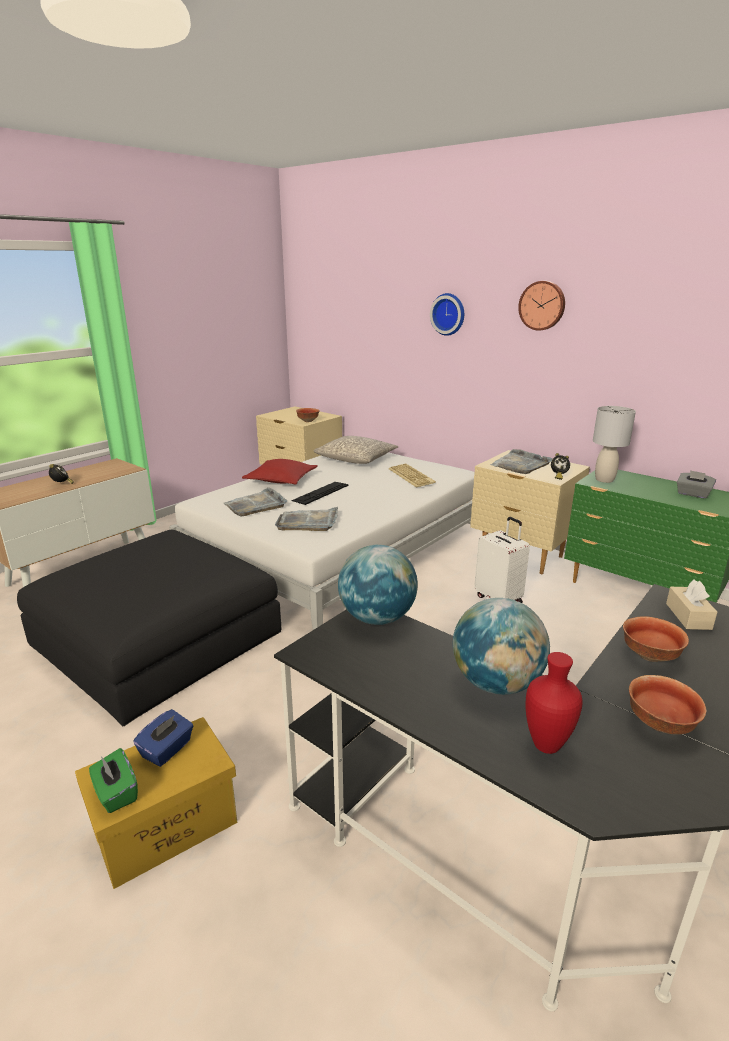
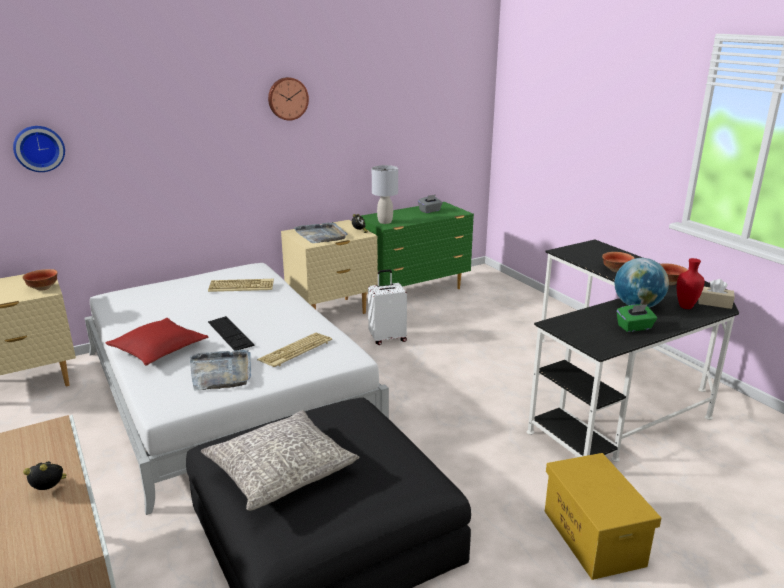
camera: 70 degrees left, 0 degrees up
green tissue box [89,748,138,813] -> green tissue box moved to [616,304,657,332]
blue tissue box [133,709,193,767] -> none
grey tray [275,507,338,531] -> keyboard [257,333,332,367]
grey pillow [313,436,398,464] -> grey pillow moved to [201,410,359,511]
globe [338,545,418,625] -> none
wall clock [430,293,464,336] -> wall clock moved to [13,126,65,172]
beige tissue box [666,580,717,630] -> beige tissue box moved to [698,279,735,309]

